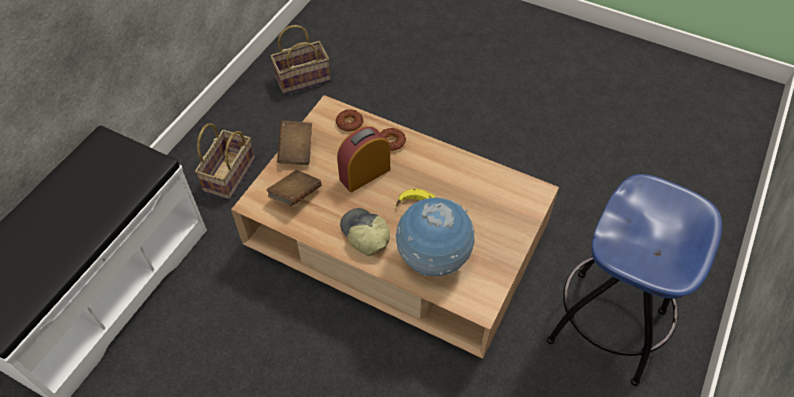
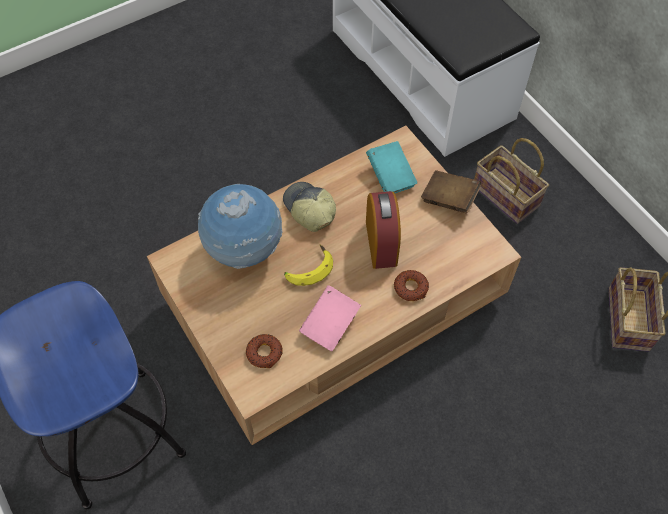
camera: 120 degrees right, 5 degrees up
brown book [266,170,322,206] -> turquoise book [366,141,417,193]
donut [336,109,363,132] -> donut moved to [246,334,283,368]
cap [340,208,390,256] -> cap turned 120 degrees counterclockwise [283,182,336,232]
none -> pink book [299,285,361,351]

